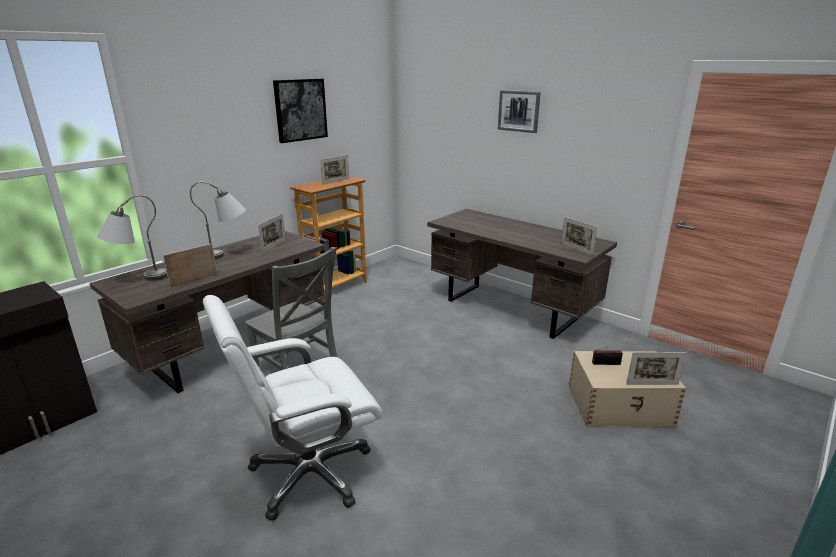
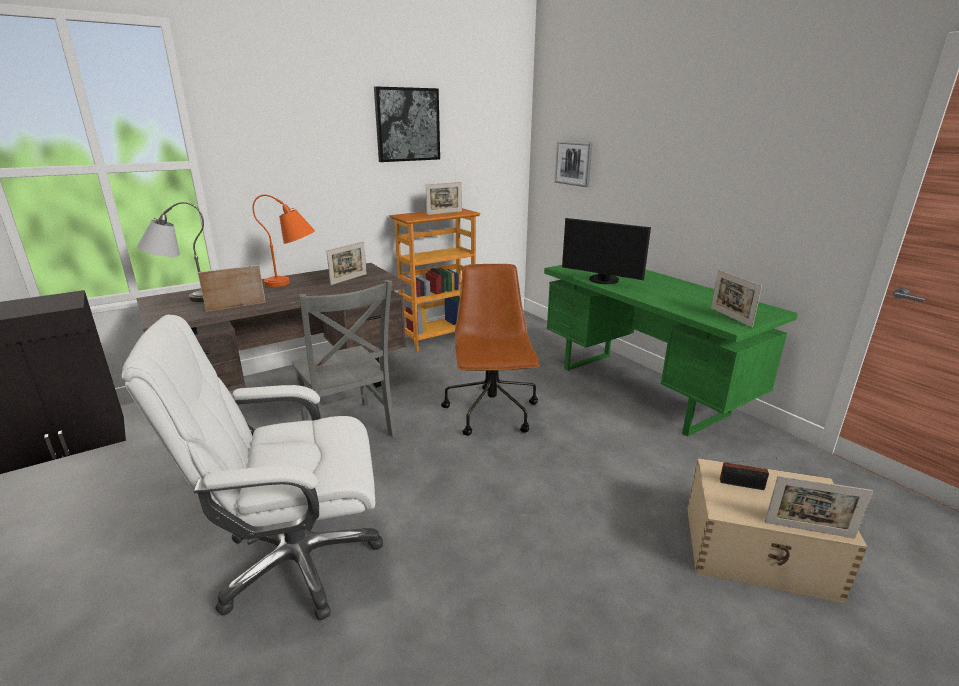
camera: 15 degrees right, 0 degrees up
grey table lamp [190,181,246,259] -> orange table lamp [253,195,315,287]
brown desk [427,209,617,339] -> green desk [544,265,798,437]
picture [498,90,541,133] -> picture moved to [555,141,592,187]
none -> brown office chair [441,264,540,436]
none -> monitor [562,218,651,284]

